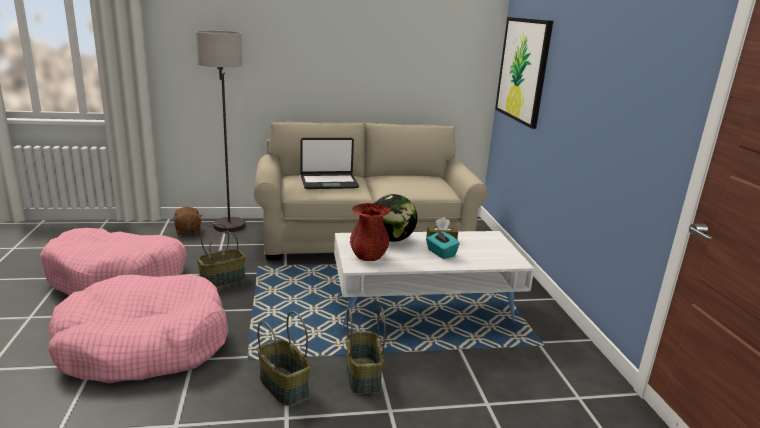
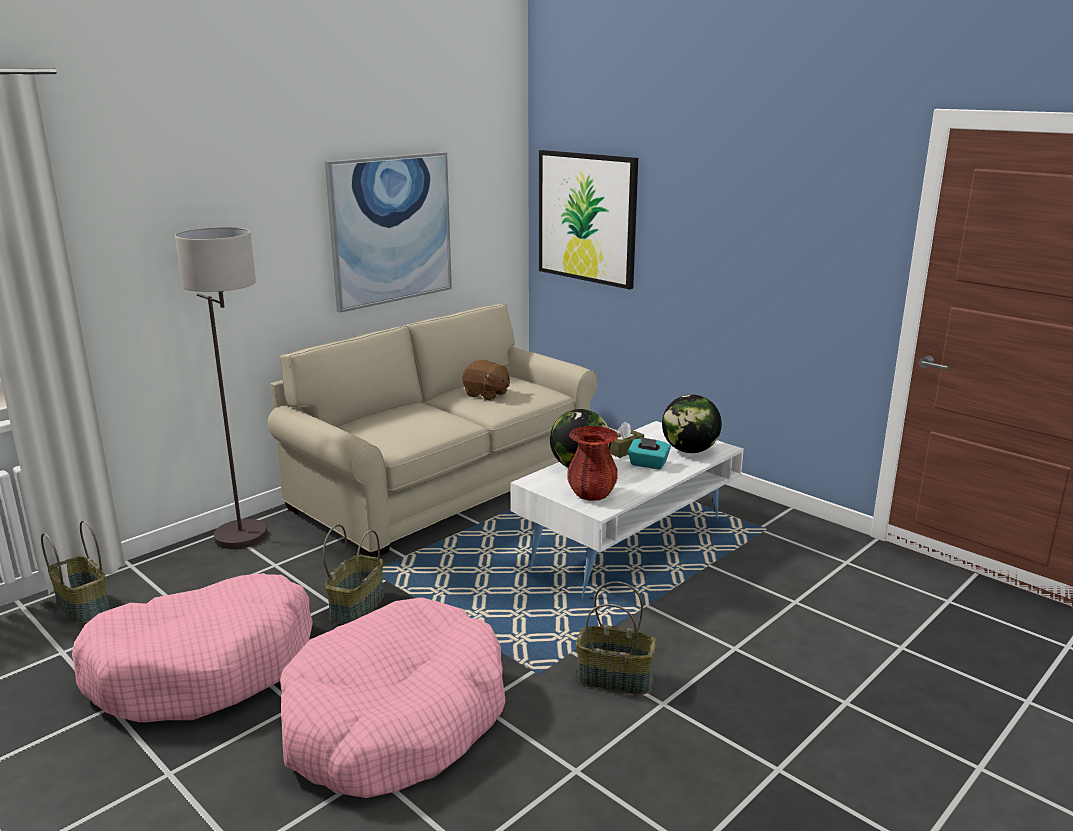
camera: 35 degrees left, 0 degrees up
brown plush toy [173,207,202,236] -> brown plush toy moved to [462,360,510,401]
laptop [300,138,359,189] -> none
basket [346,307,386,394] -> basket moved to [41,520,110,624]
none -> picture [325,152,452,313]
none -> globe [662,394,722,453]

